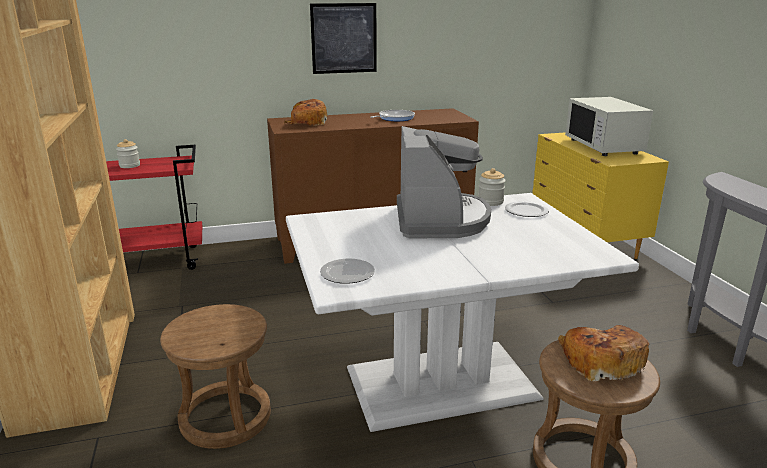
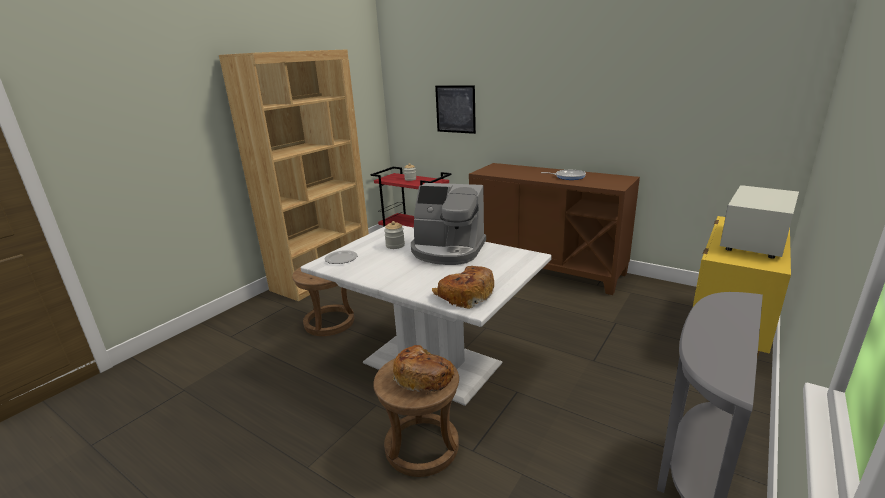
camera: 50 degrees right, 0 degrees up
bread [284,99,328,126] -> bread moved to [432,266,494,309]
picture [310,3,377,74] -> picture moved to [435,85,476,134]
coffee machine [397,126,491,239] -> coffee machine turned 60 degrees clockwise [411,183,486,265]
jar [478,168,506,206] -> jar moved to [384,221,405,249]
plate [505,201,549,217] -> none

